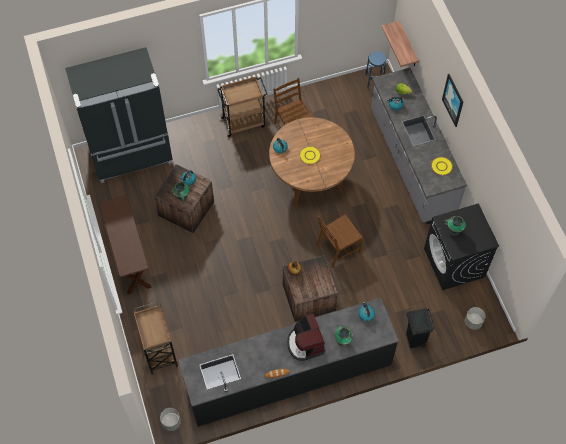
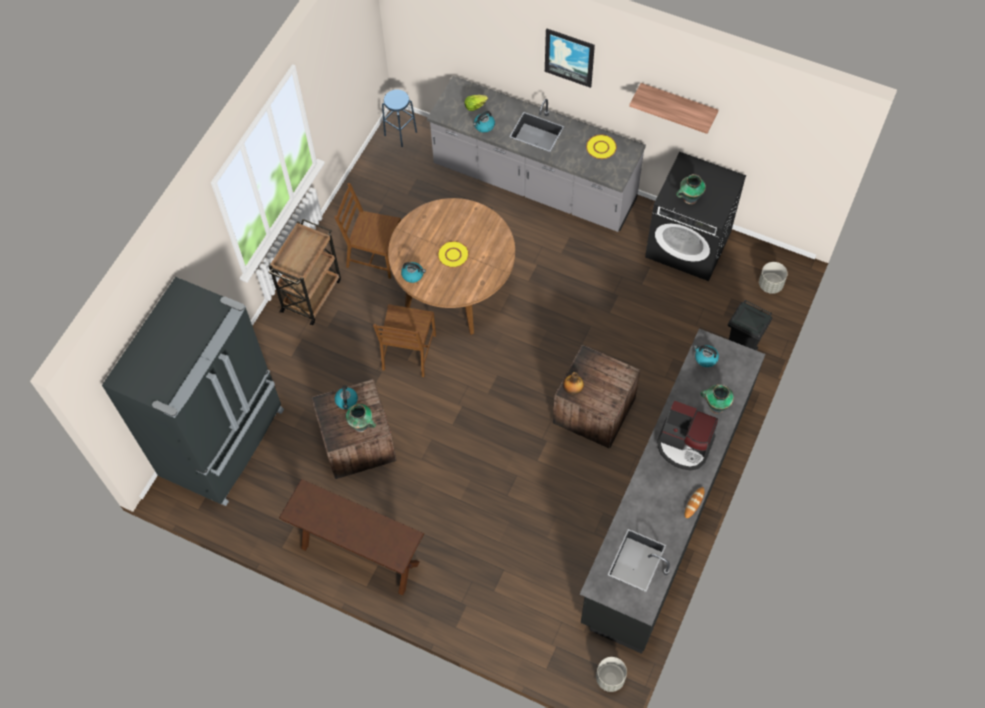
camera: 45 degrees left, 0 degrees up
brown cart [133,301,178,375] -> none
brown chair [316,214,363,268] -> brown chair moved to [373,304,436,377]
shelf [382,21,419,67] -> shelf moved to [629,83,718,134]

